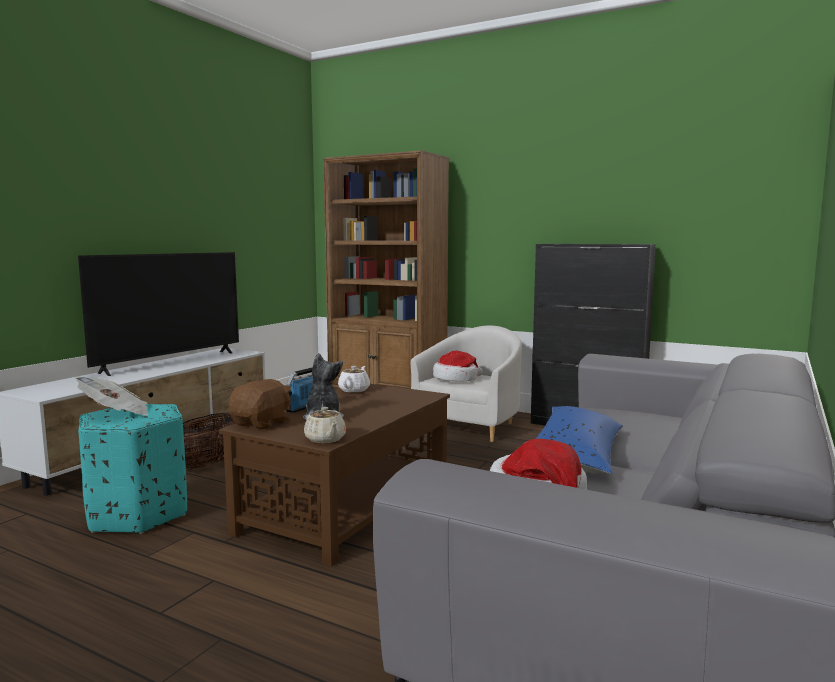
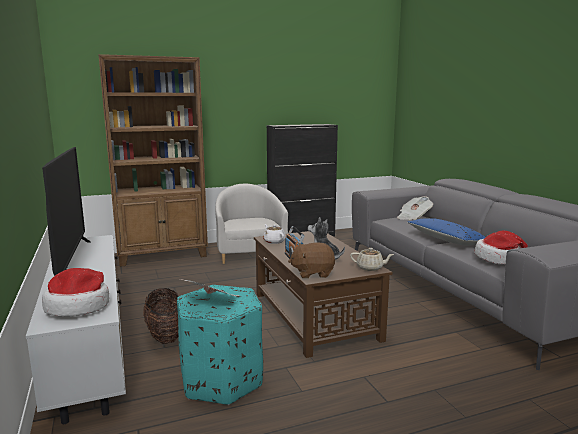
camera: 50 degrees left, 5 degrees up
brown plush toy [229,379,292,430] -> brown plush toy turned 75 degrees counterclockwise [288,243,335,278]
hat [433,351,483,382] -> hat moved to [42,268,109,317]
none -> newspaper [397,196,433,220]

